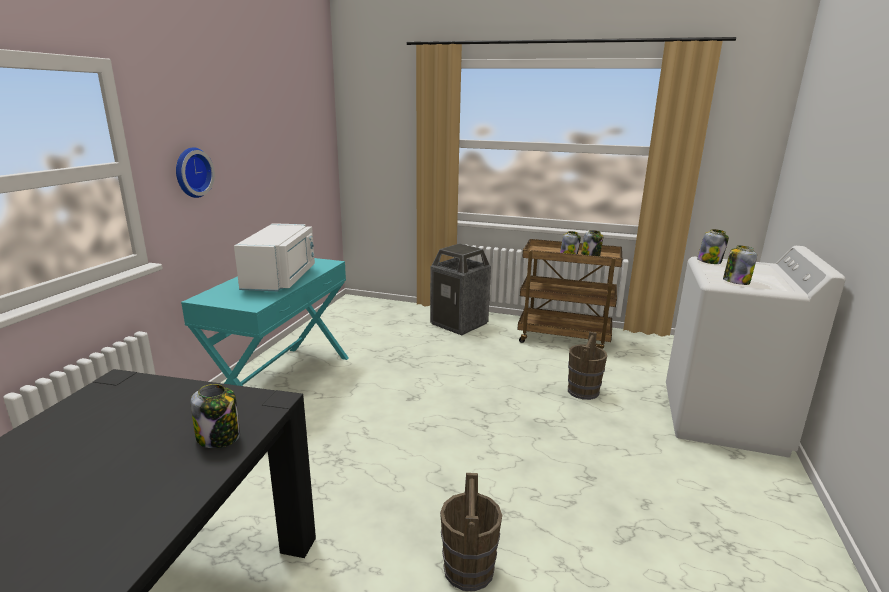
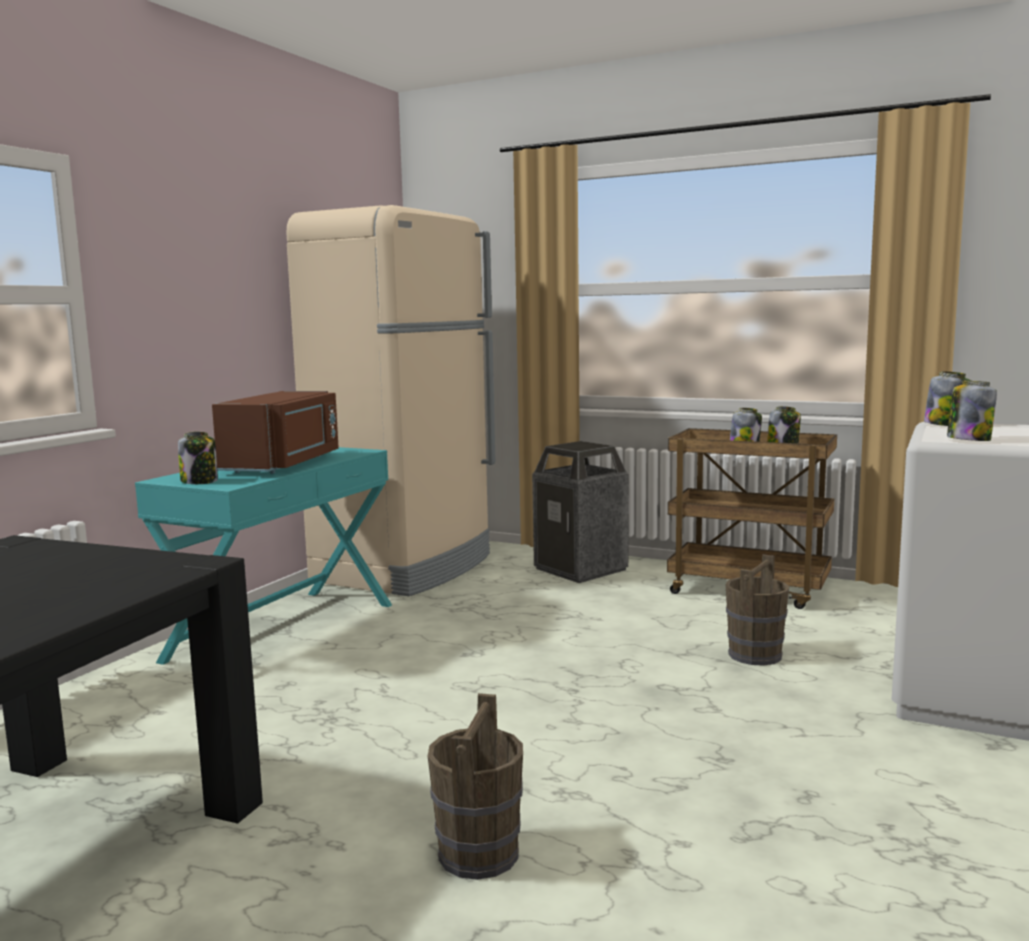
camera: 10 degrees right, 10 degrees down
wall clock [176,147,215,198] -> none
jar [191,384,240,448] -> jar moved to [178,432,218,484]
white microwave [234,223,315,292] -> brown microwave [212,391,339,474]
none -> beige fridge [287,205,495,596]

